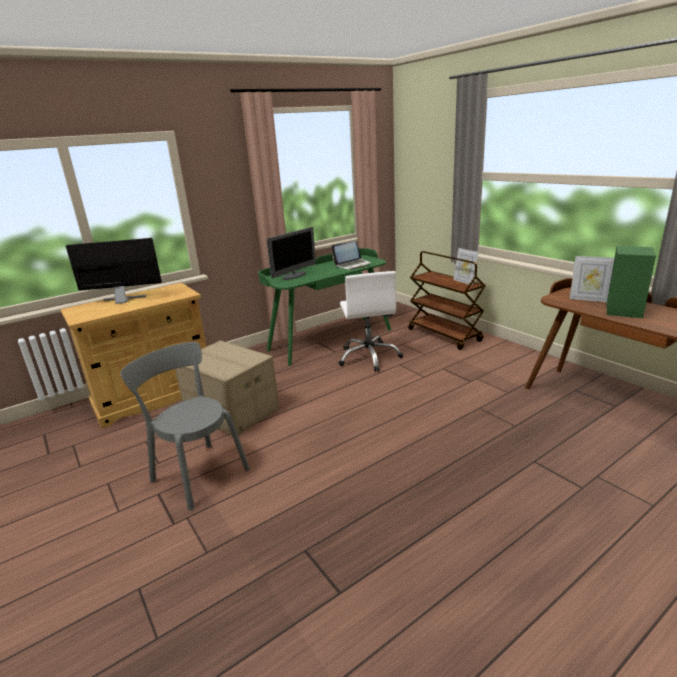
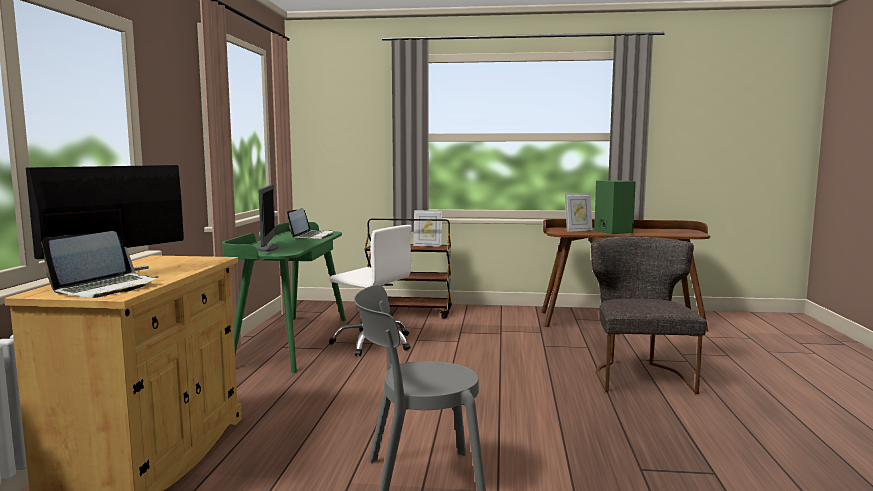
camera: 50 degrees left, 15 degrees down
cardboard box [175,340,280,435] -> none
none -> laptop [42,231,159,298]
none -> grey chair [591,236,707,394]

